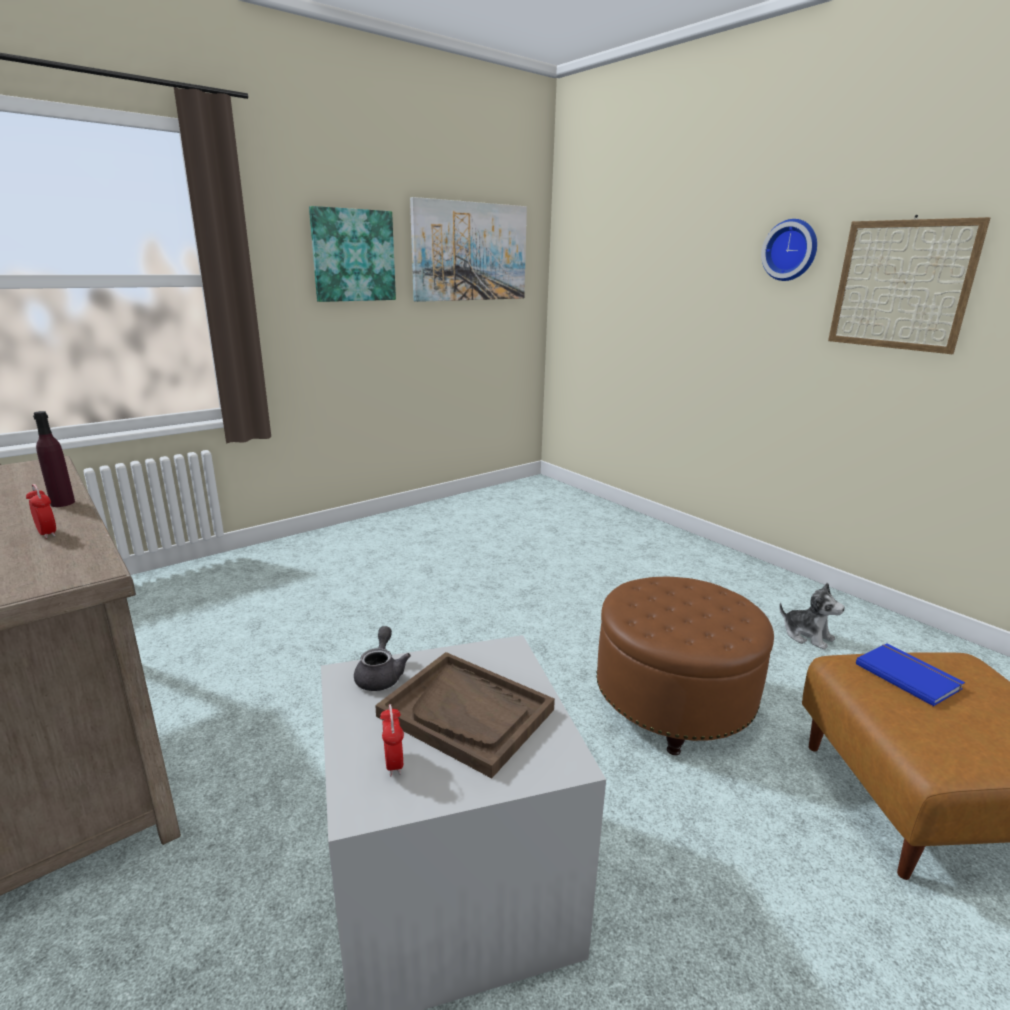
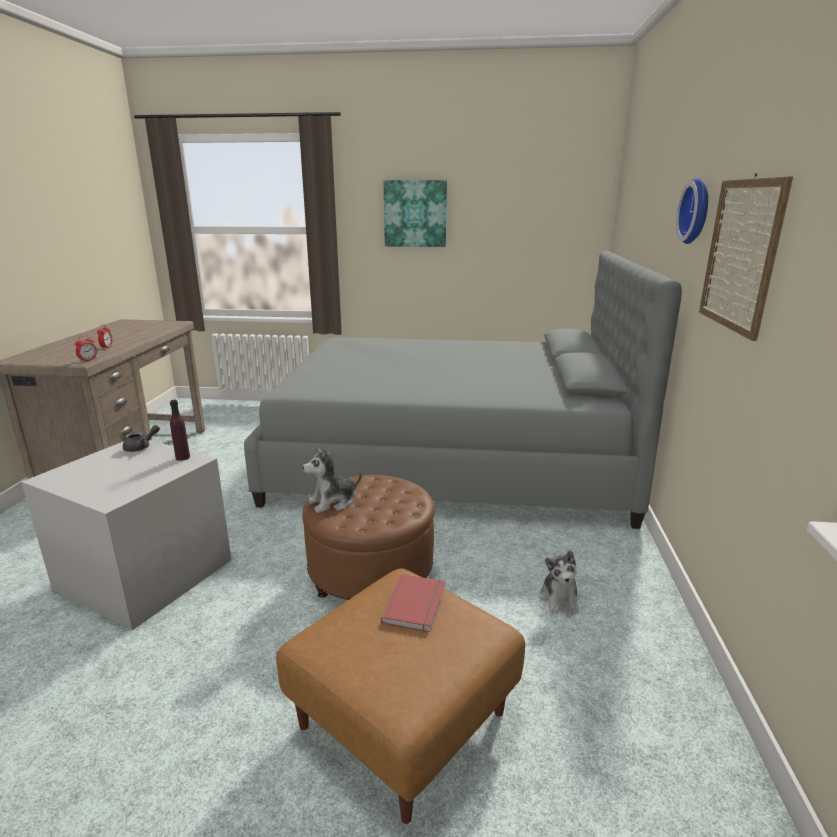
camera: 45 degrees right, 0 degrees up
purple bottle [33,411,75,507] -> purple bottle moved to [170,400,190,461]
brown tray [375,652,555,778] -> none
alarm clock [380,704,404,776] -> alarm clock moved to [75,335,97,362]
picture [410,197,527,302] -> none
blue book [856,643,965,707] -> red book [381,574,445,632]
none -> grey bed [244,251,682,529]
none -> plush toy [302,447,362,513]

